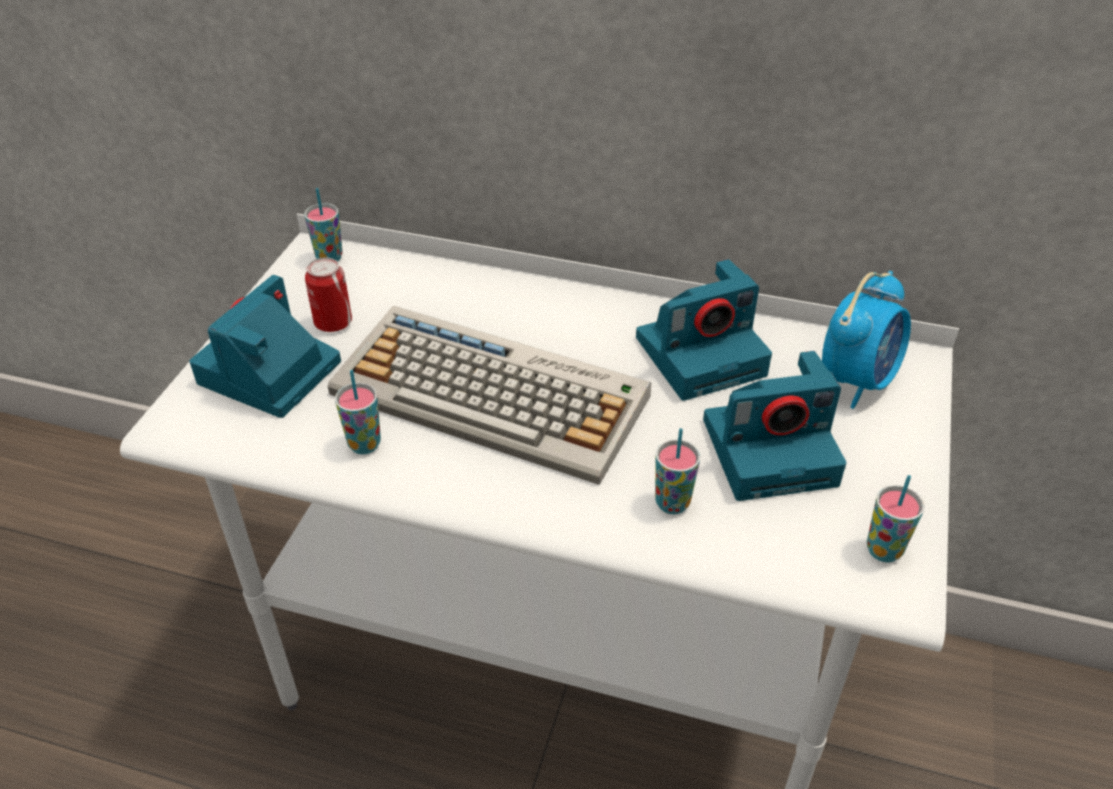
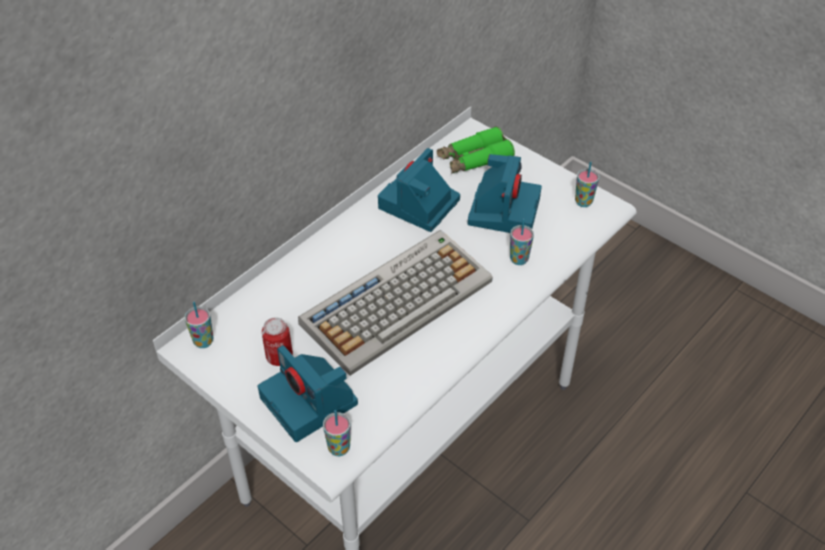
camera: 65 degrees left, 5 degrees up
cup [335,370,381,454] -> cup moved to [323,410,351,456]
camera [636,259,772,401] -> camera turned 150 degrees counterclockwise [378,148,460,232]
alarm clock [822,271,911,409] -> green binoculars [437,126,515,174]

